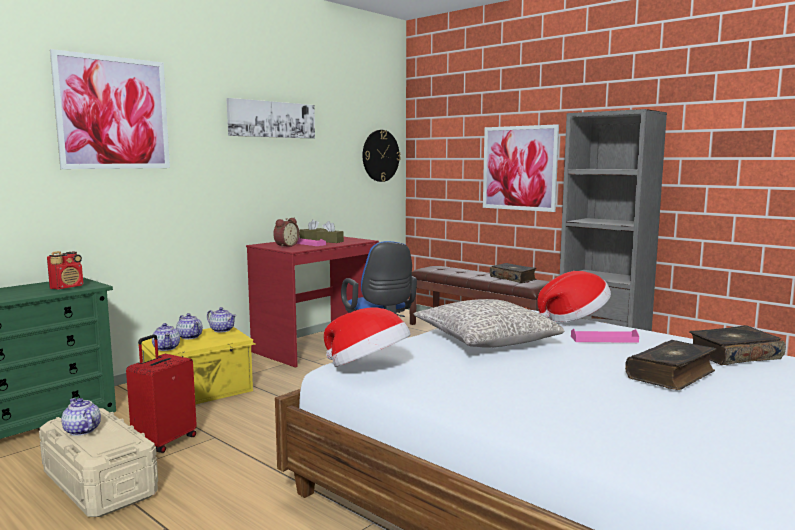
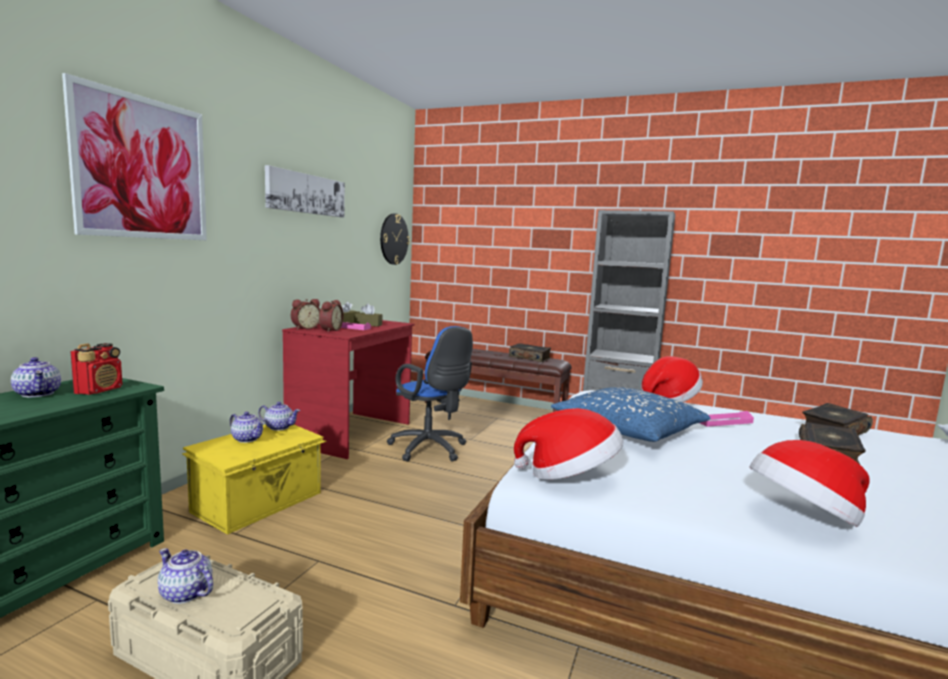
camera: 20 degrees left, 0 degrees up
red suitcase [126,335,197,453] -> none
teapot [152,323,180,351] -> teapot moved to [11,357,61,397]
grey pillow [414,299,564,348] -> blue pillow [551,387,710,442]
picture [483,124,559,212] -> none
none -> alarm clock [291,299,320,330]
none -> hat [750,440,870,527]

